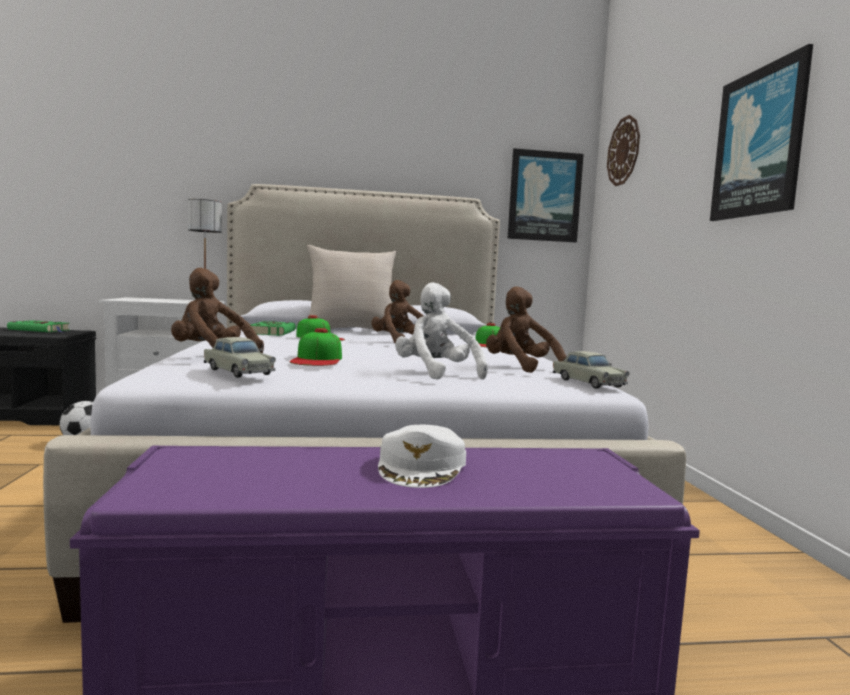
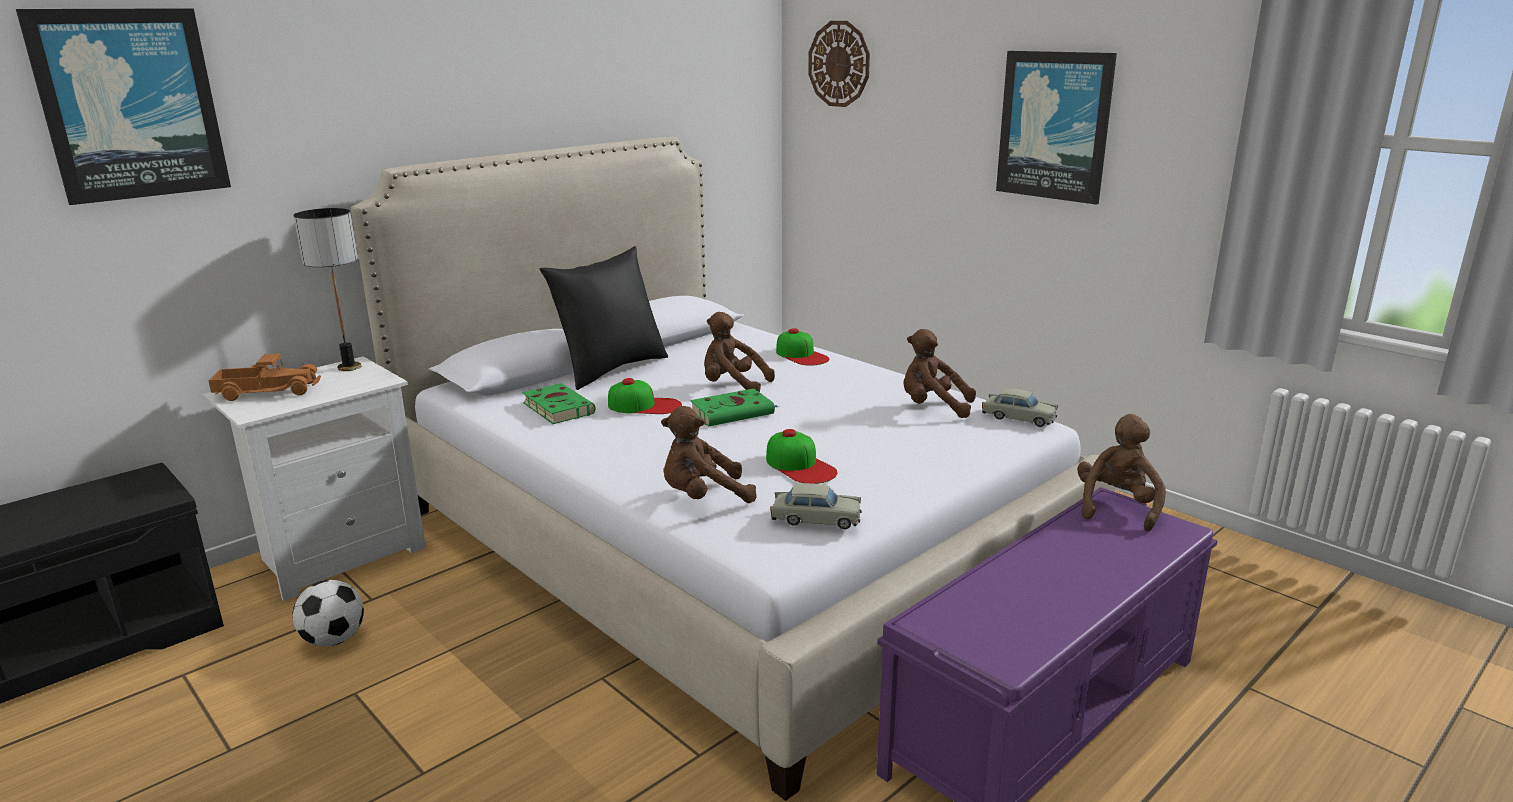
camera: 35 degrees left, 15 degrees up
green book [7,320,69,333] -> green book moved to [690,388,779,427]
beige pillow [307,245,397,332] -> black pillow [540,246,668,390]
white cap [378,425,466,488] -> none
white plush toy [395,282,488,380] -> none
picture [507,148,584,243] -> picture moved to [16,8,231,205]
none -> toy truck [208,353,321,401]
none -> brown plush toy [1077,414,1166,532]

